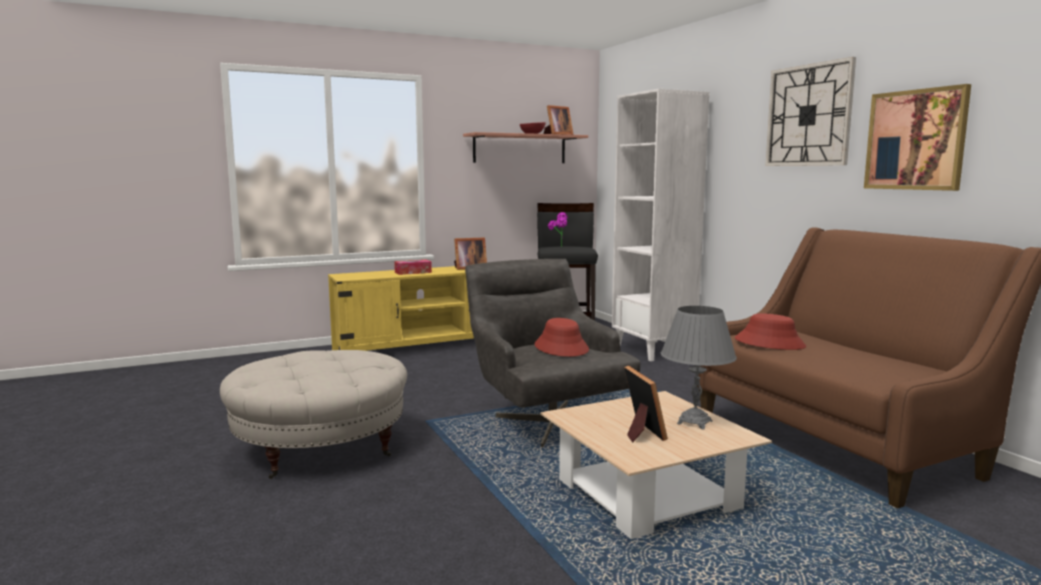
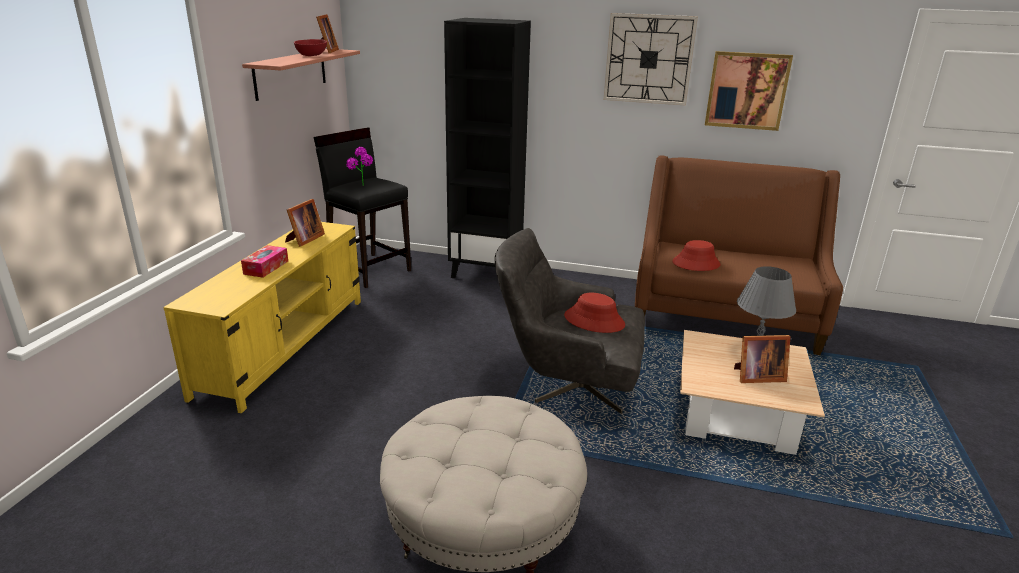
camera: 50 degrees left, 15 degrees up
white bookcase [612,89,709,361] -> black bookcase [444,18,531,278]
picture frame [624,366,668,442] -> picture frame turned 150 degrees clockwise [734,335,791,383]

